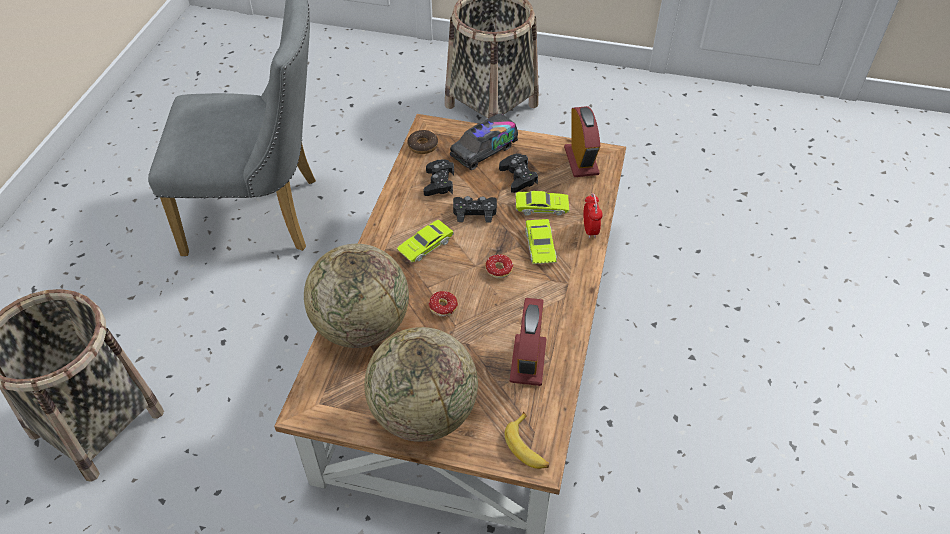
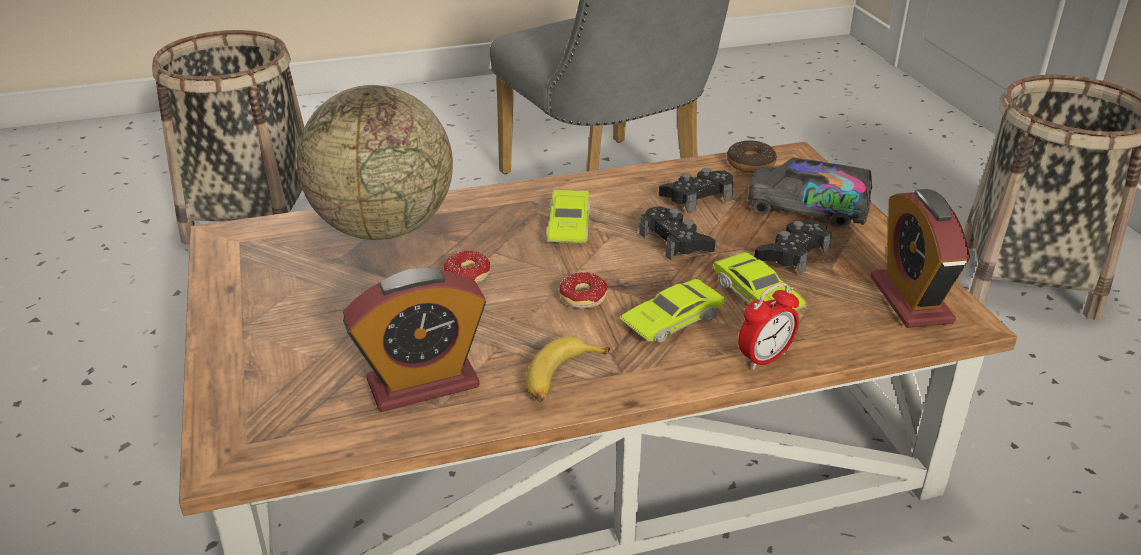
camera: 60 degrees right, 15 degrees down
globe [364,327,478,442] -> none
green toy car [397,220,454,263] -> green toy car turned 105 degrees counterclockwise [546,190,590,243]
banana [504,412,549,469] -> banana moved to [526,336,610,402]
alarm clock [564,106,600,177] -> alarm clock turned 120 degrees clockwise [870,189,970,328]

